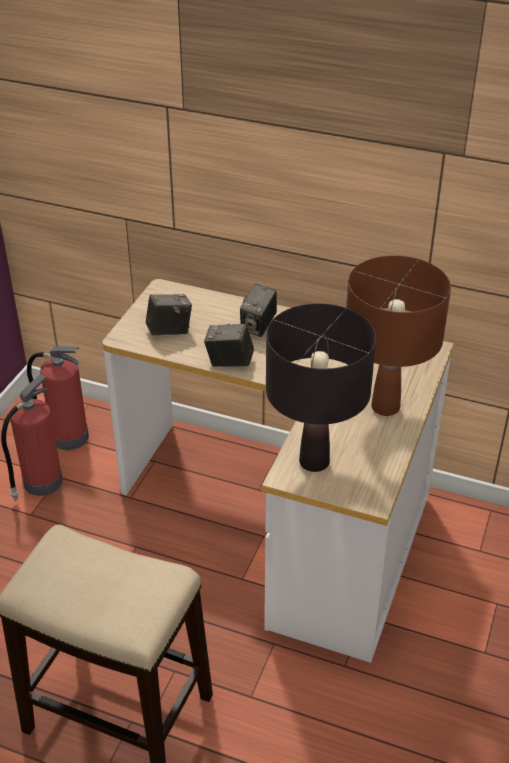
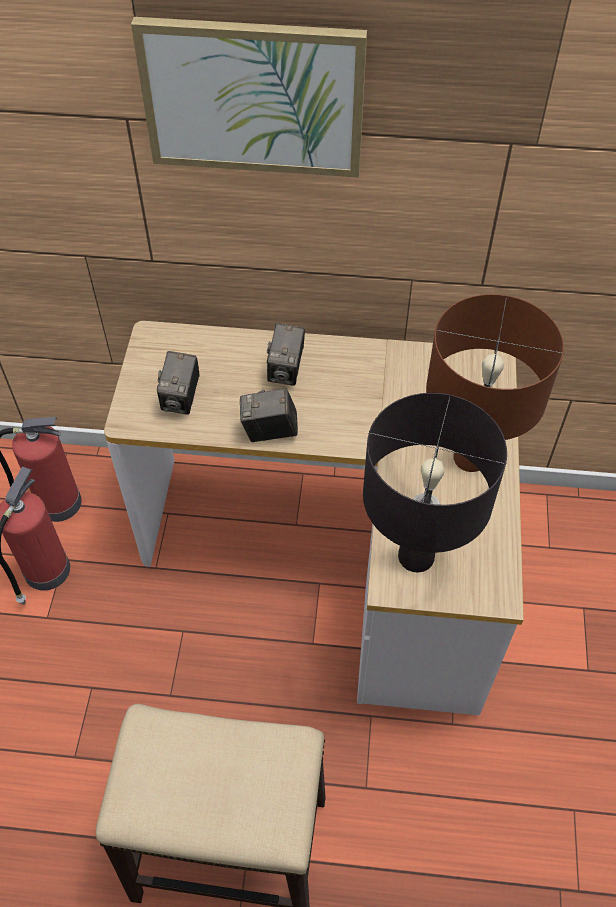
camera: 15 degrees left, 15 degrees up
camera [146,294,192,335] -> camera turned 135 degrees clockwise [157,351,200,415]
none -> picture [131,17,367,177]

